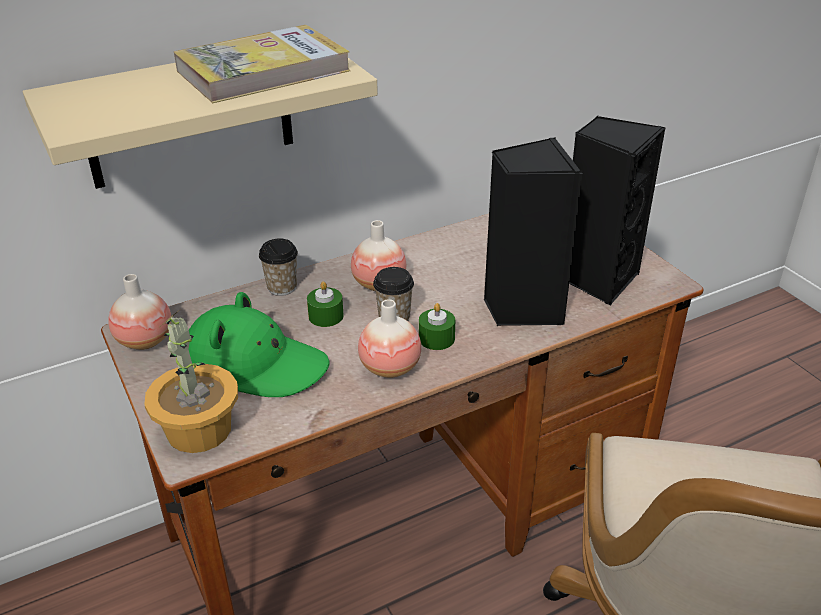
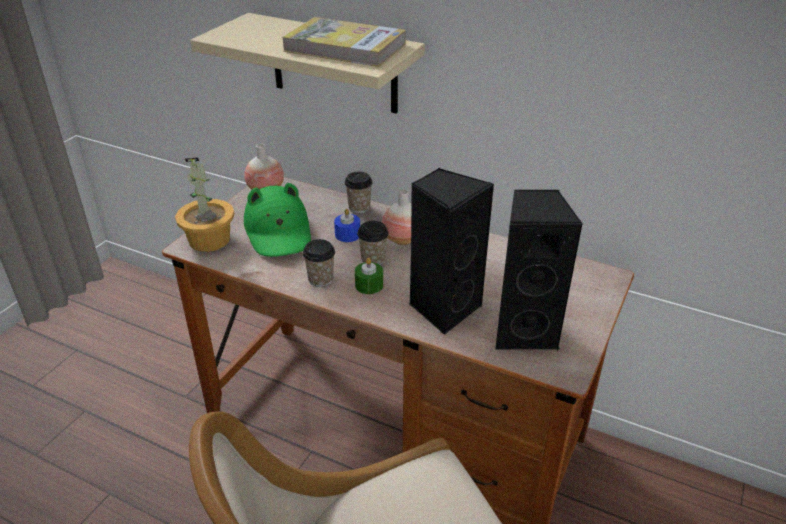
camera: 55 degrees right, 0 degrees up
green candle [307,281,344,327] -> blue candle [334,209,360,242]
vase [358,299,421,378] -> cup [303,239,335,287]

